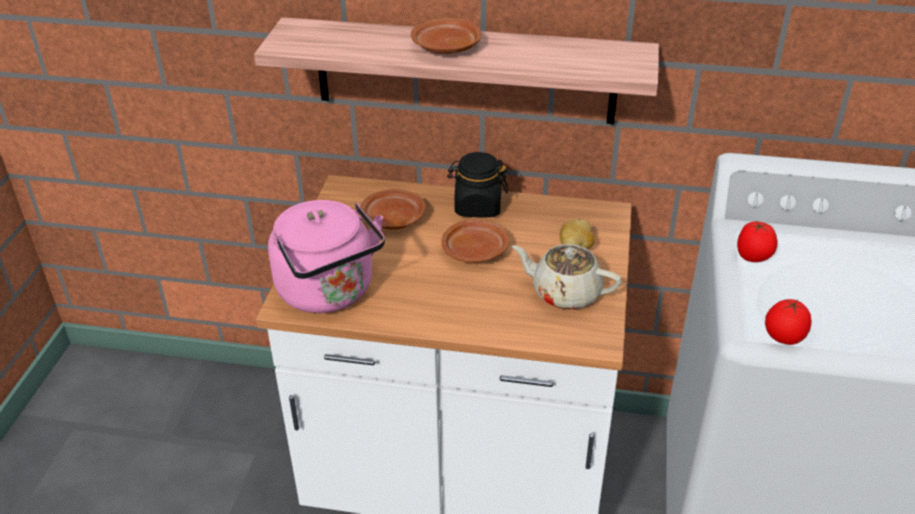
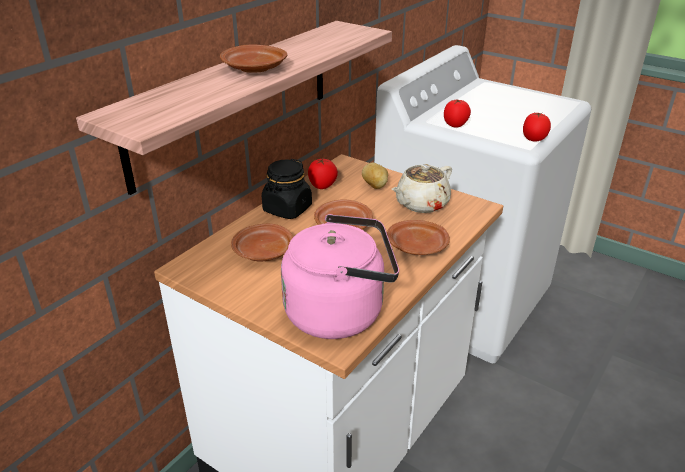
camera: 65 degrees left, 5 degrees down
none -> tomato [308,158,338,189]
none -> brown plate [387,220,450,255]

